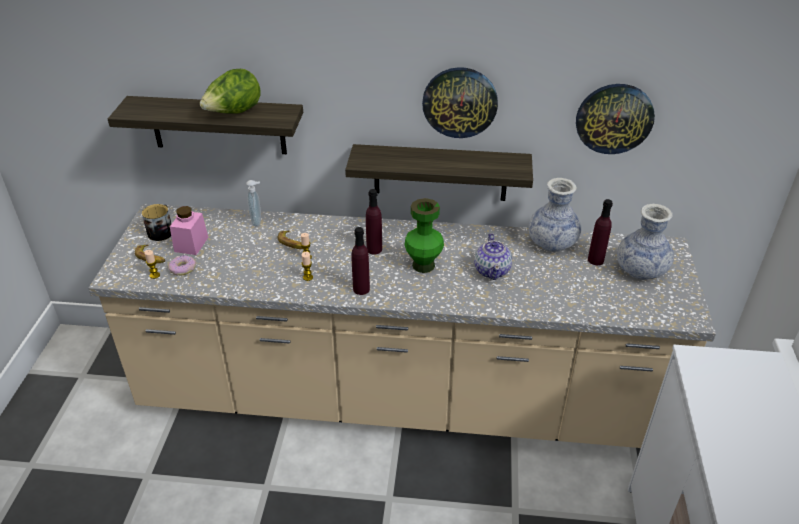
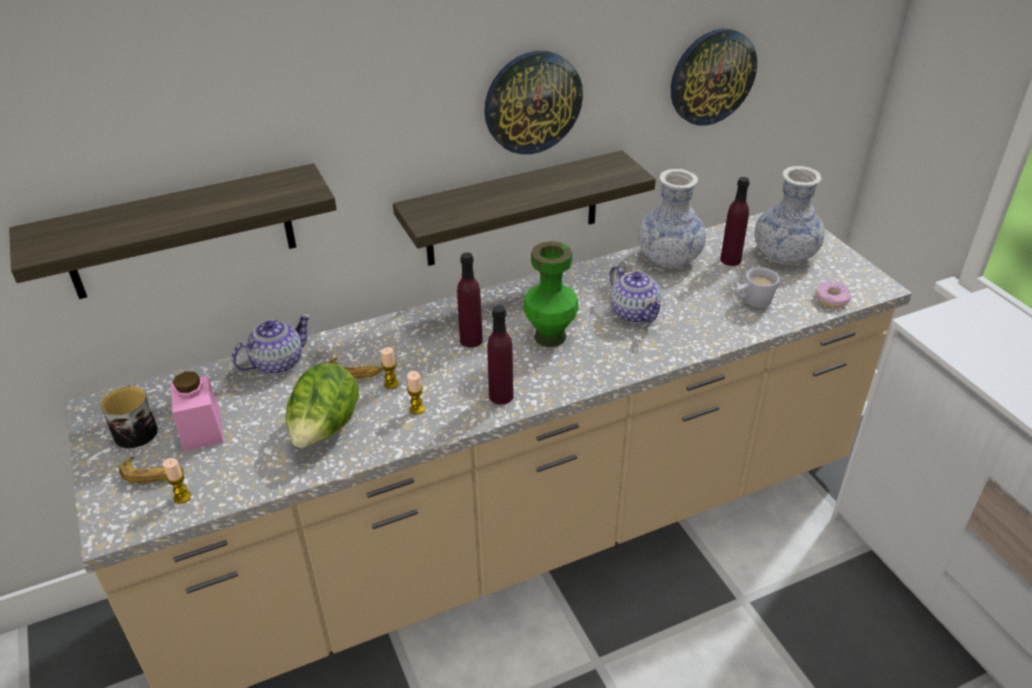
camera: 30 degrees left, 0 degrees up
donut [168,255,196,276] -> donut moved to [815,281,851,308]
lettuce [200,69,261,113] -> lettuce moved to [286,363,359,448]
soap dispenser [246,180,261,227] -> teapot [232,314,311,374]
none -> white mug [734,267,780,308]

